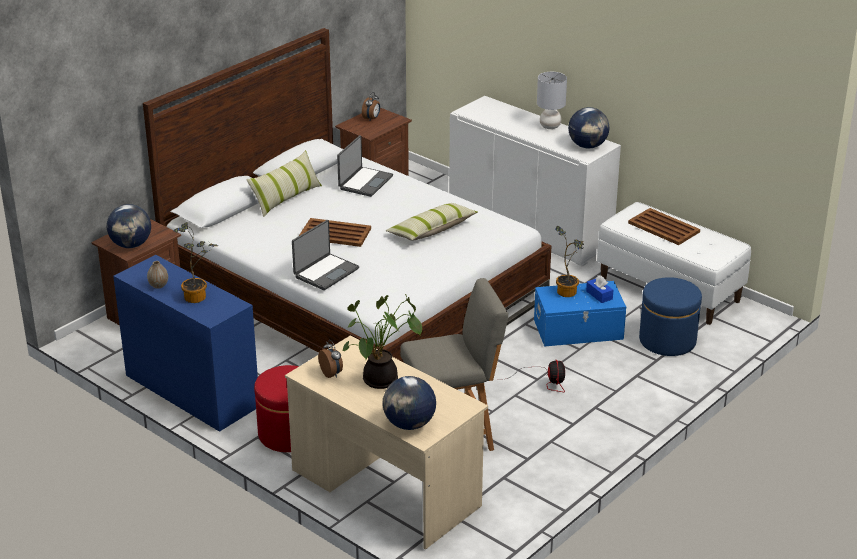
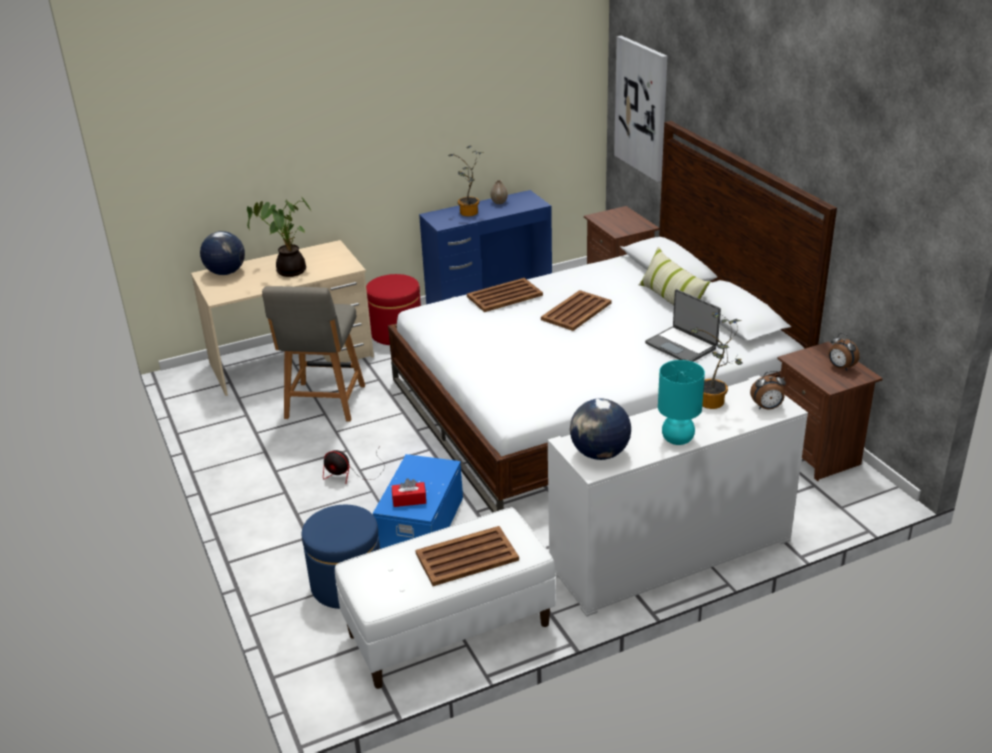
camera: 115 degrees right, 0 degrees up
globe [106,204,151,248] -> none
laptop [292,220,359,290] -> brown tray [467,278,543,312]
alarm clock [318,340,343,378] -> alarm clock moved to [750,371,786,409]
pillow [386,203,478,241] -> none
grey table lamp [537,72,567,129] -> turquoise table lamp [658,360,705,445]
potted plant [555,226,584,297] -> potted plant moved to [690,312,743,409]
blue tissue box [586,275,613,303] -> red tissue box [392,478,426,507]
none -> picture [614,36,668,182]

